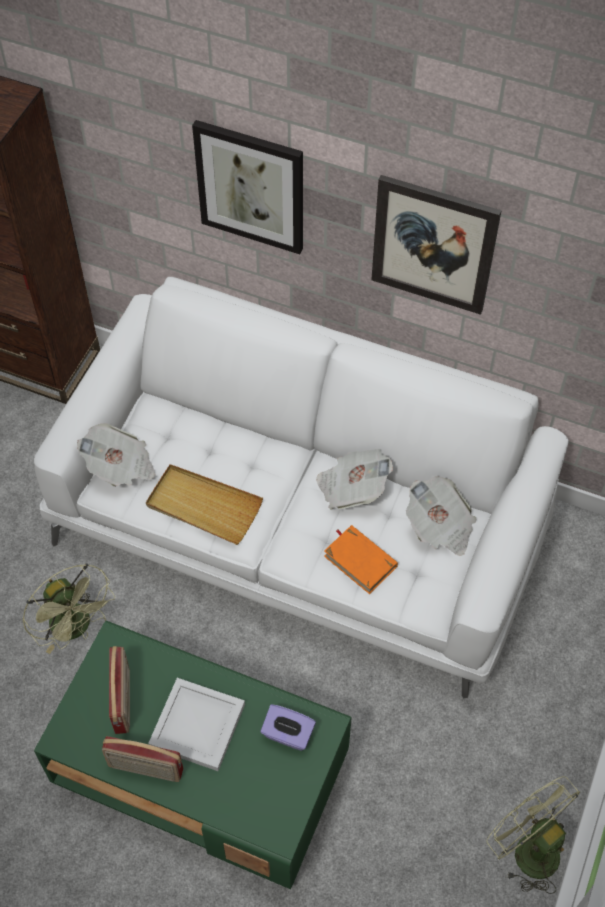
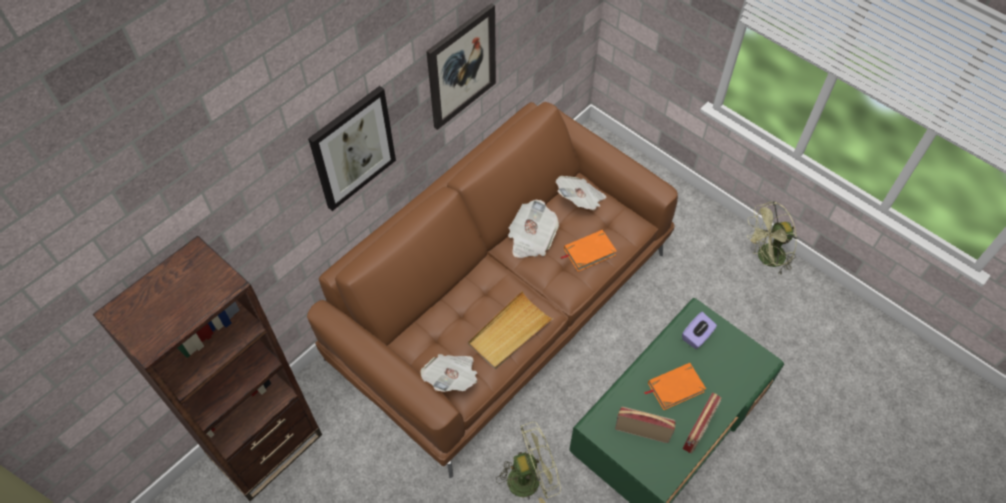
camera: 70 degrees left, 0 degrees up
white sofa [34,277,569,698] -> brown sofa [307,102,678,478]
white tray [148,678,245,771] -> orange book [644,363,706,410]

